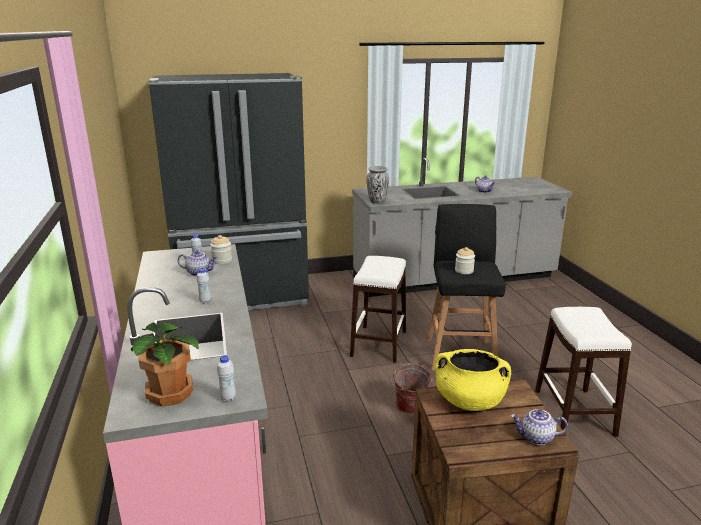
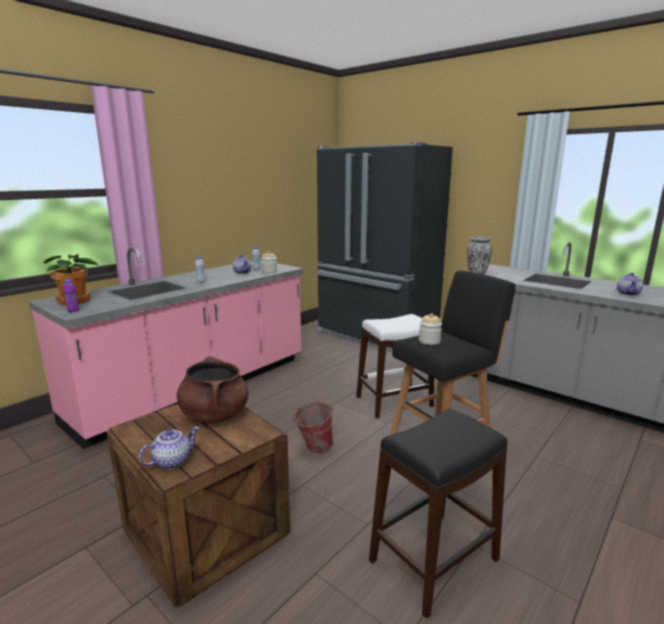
camera: 55 degrees right, 5 degrees down
white bottle [217,355,236,402] -> purple bottle [63,279,79,313]
yellow cooking pot [435,349,511,411] -> brown cooking pot [177,356,249,423]
teapot [511,409,568,445] -> teapot turned 75 degrees clockwise [139,427,199,469]
white stool [535,307,632,437] -> black stool [369,409,508,619]

